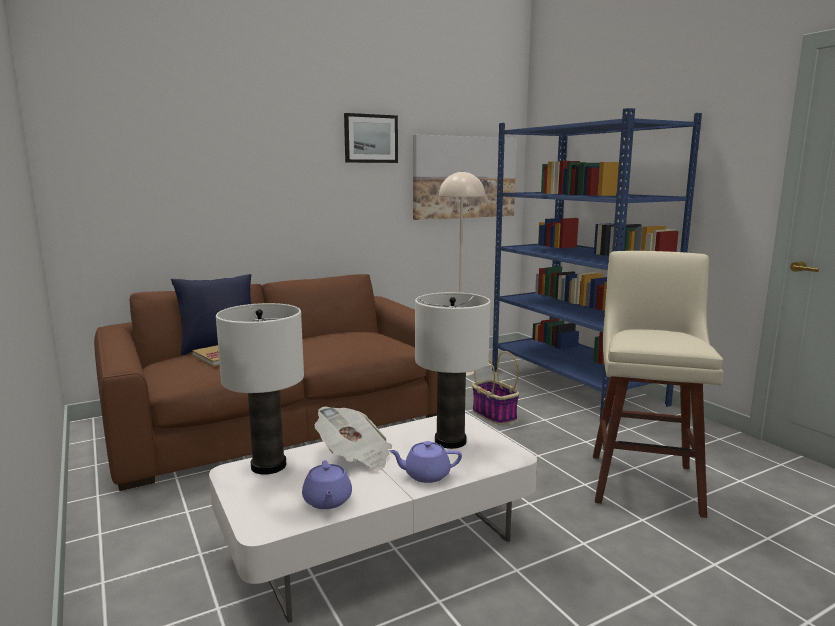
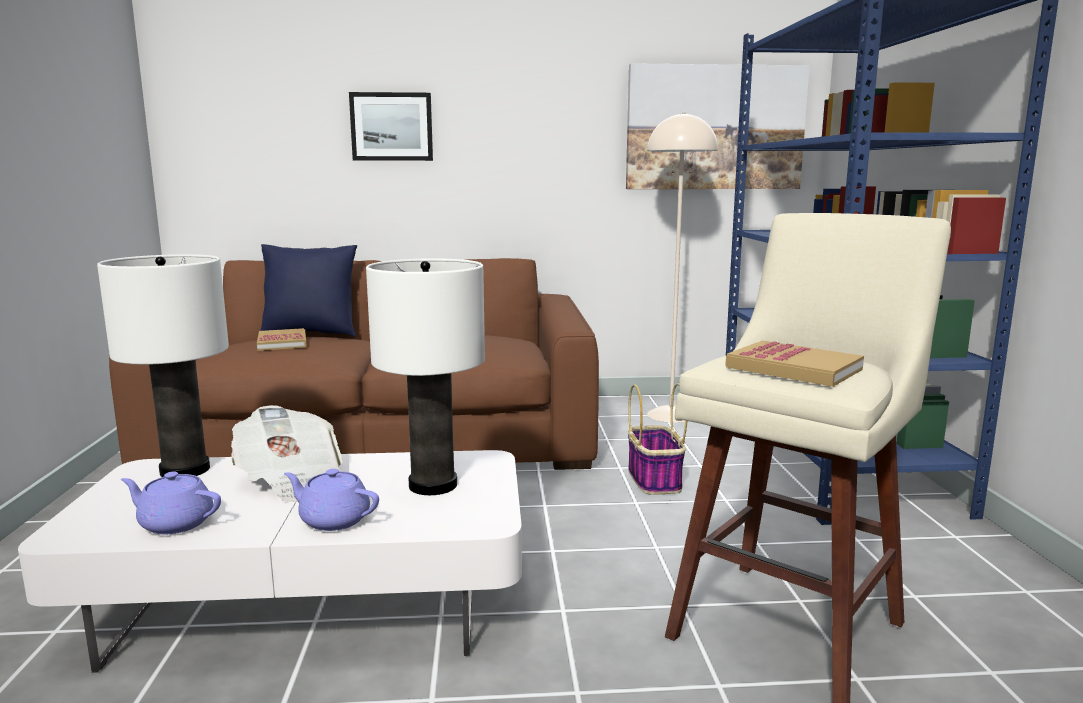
camera: 25 degrees right, 0 degrees up
purple teapot [302,460,352,509] -> purple teapot turned 90 degrees clockwise [121,472,221,534]
picture [344,113,398,163] -> picture moved to [349,92,433,161]
none -> book [725,341,864,387]

